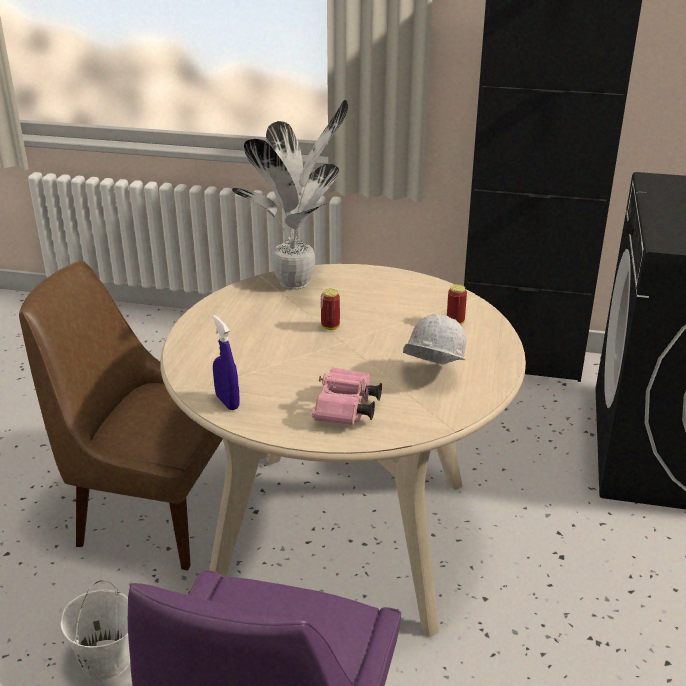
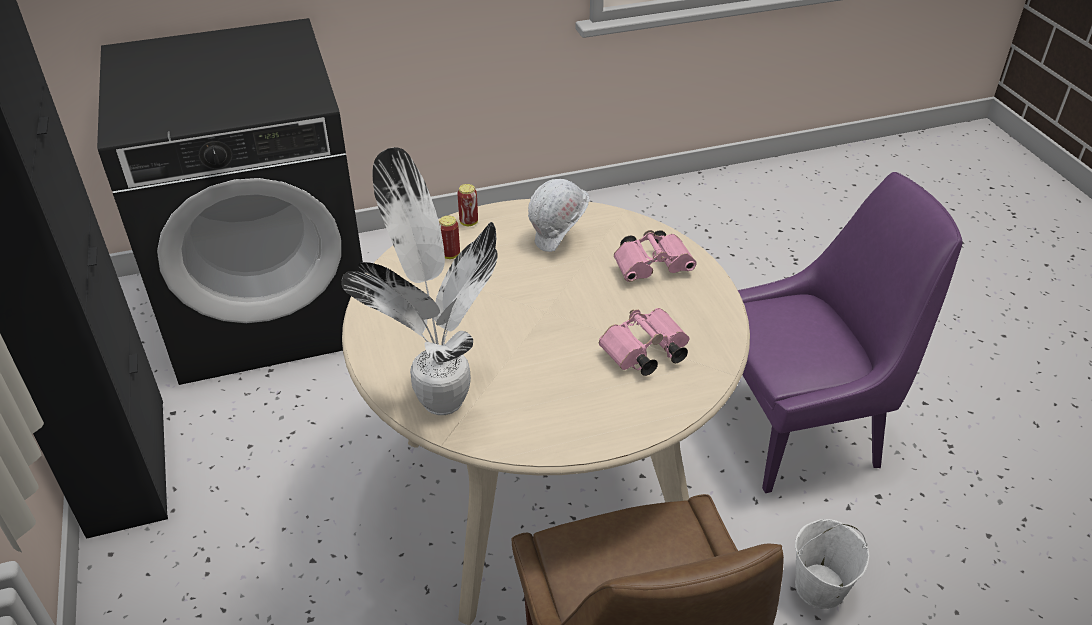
camera: 120 degrees left, 10 degrees up
blue spray bottle [213,315,240,410] -> none
can [321,289,340,330] -> can moved to [457,184,478,226]
none -> pink binoculars [599,308,689,376]

